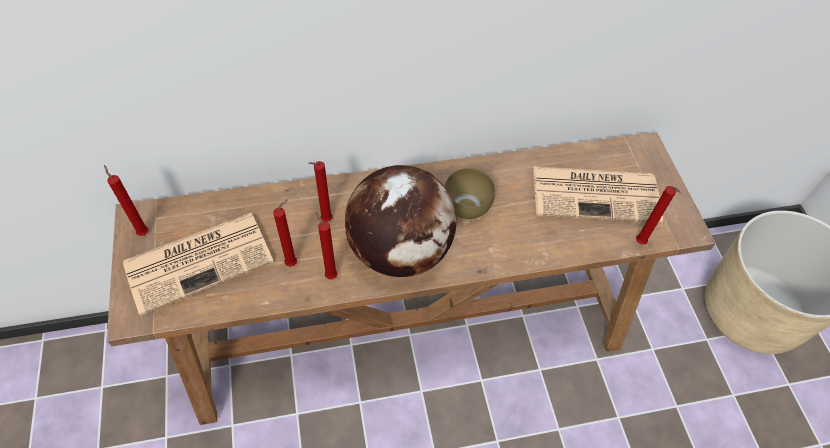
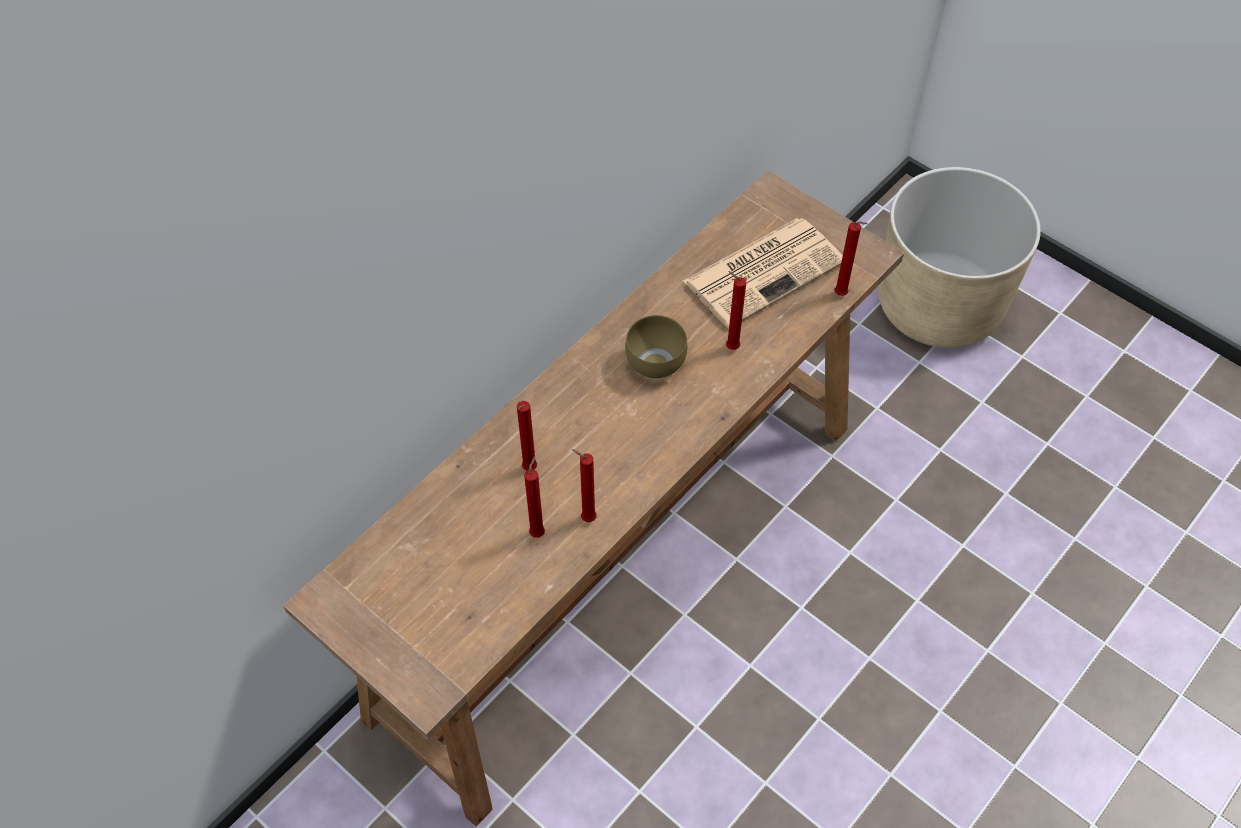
camera: 35 degrees left, 0 degrees up
red candle [104,165,148,236] -> red candle moved to [726,271,746,350]
newspaper [123,213,274,316] -> none
globe [345,165,457,277] -> none

